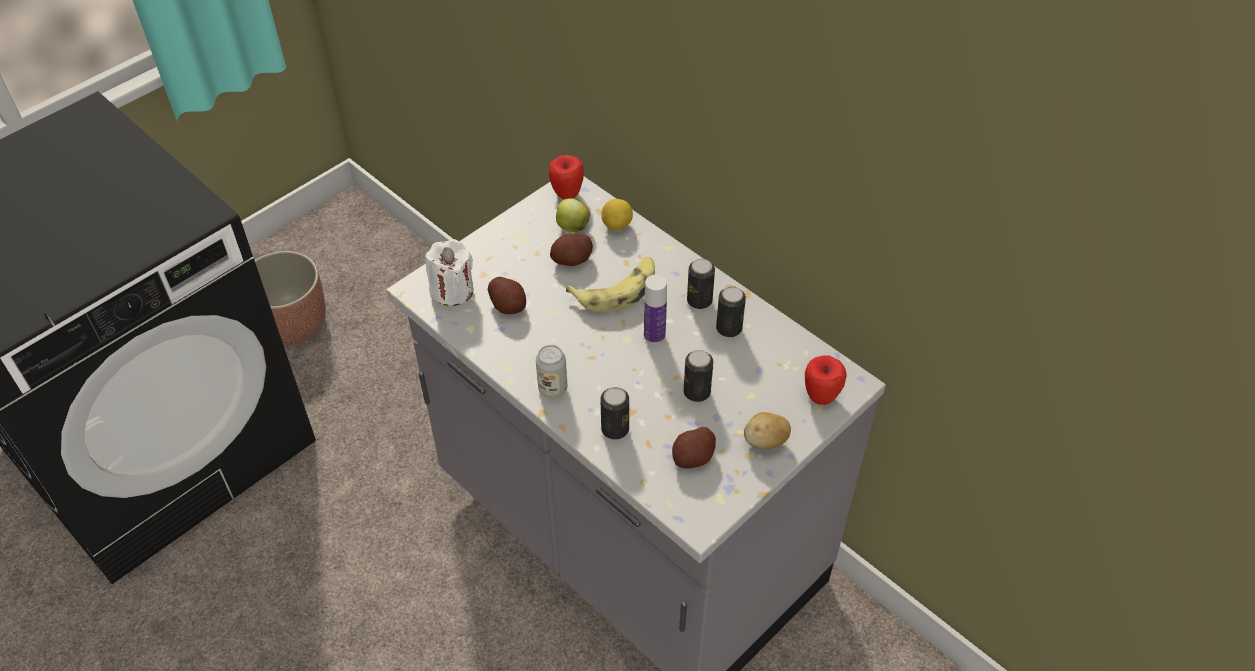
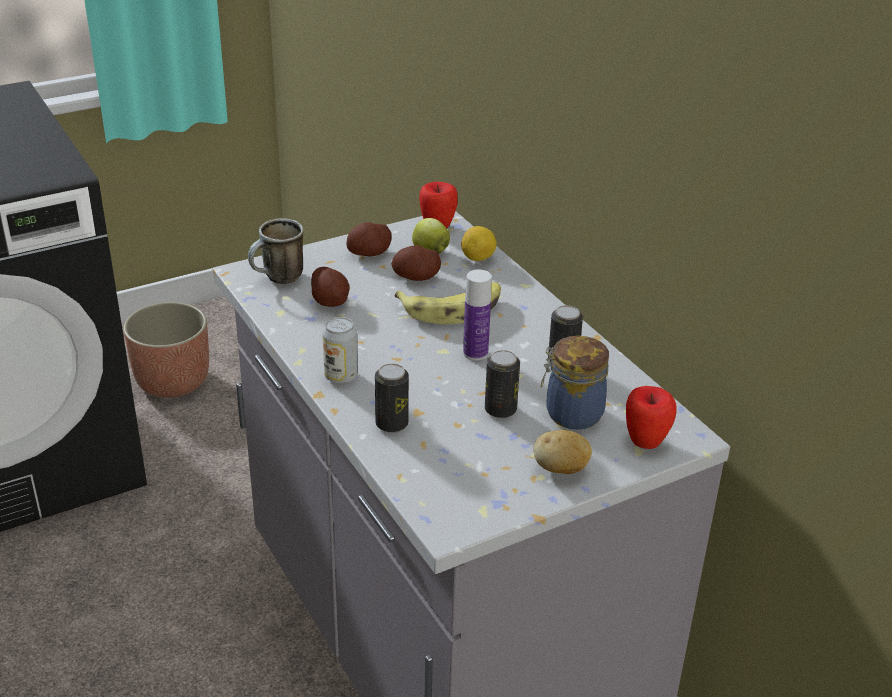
camera: 15 degrees right, 15 degrees down
white candle [425,239,474,306] -> mug [248,218,304,284]
potato [672,427,716,469] -> potato moved to [346,222,392,257]
can [687,259,715,309] -> none
none -> jar [541,336,609,430]

